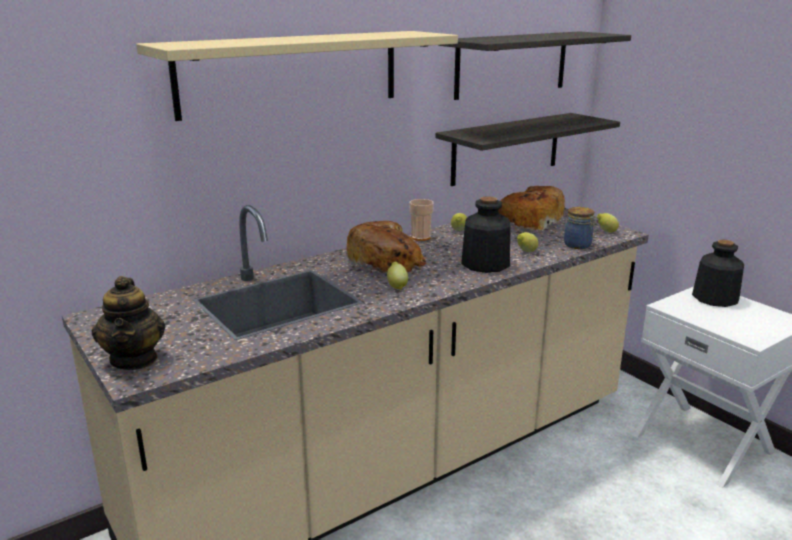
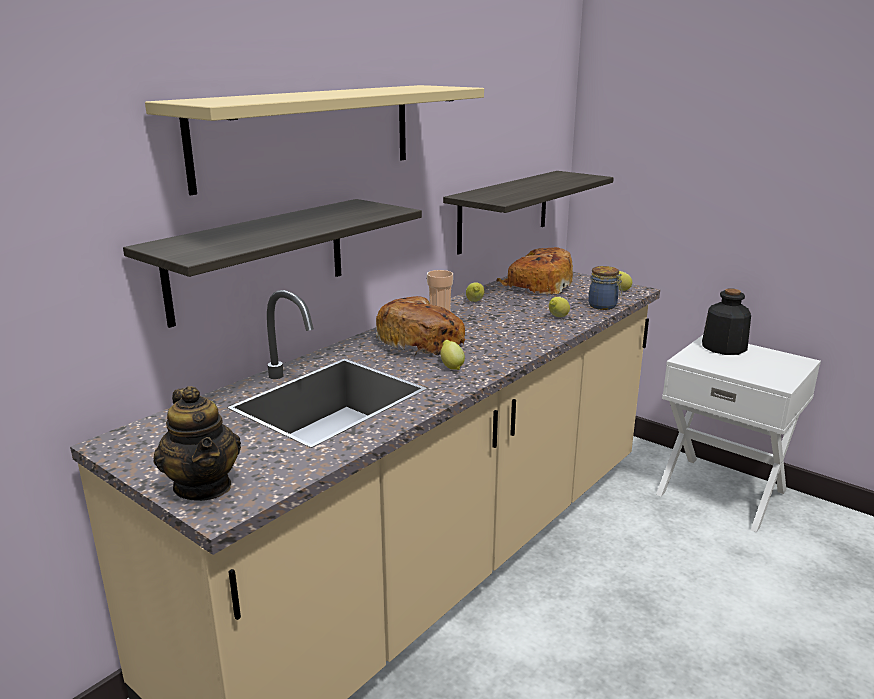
camera: 15 degrees left, 0 degrees up
shelf [438,32,631,100] -> shelf moved to [123,199,422,328]
bottle [461,196,510,273] -> none

